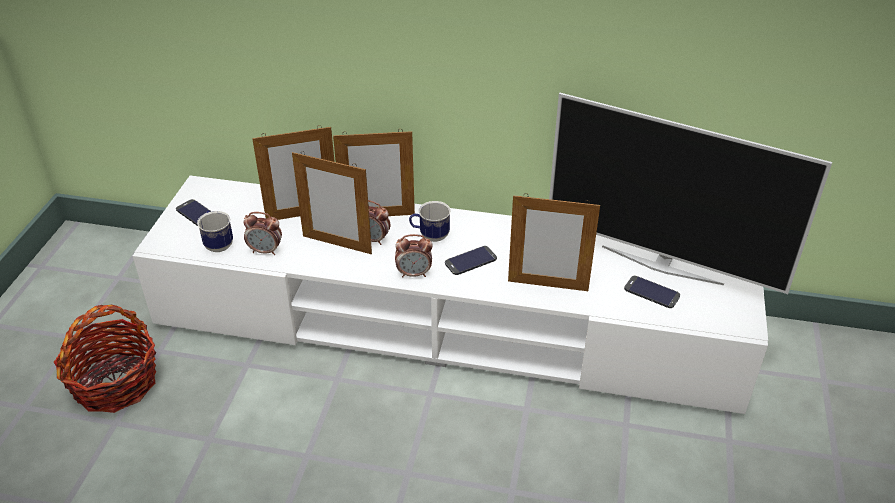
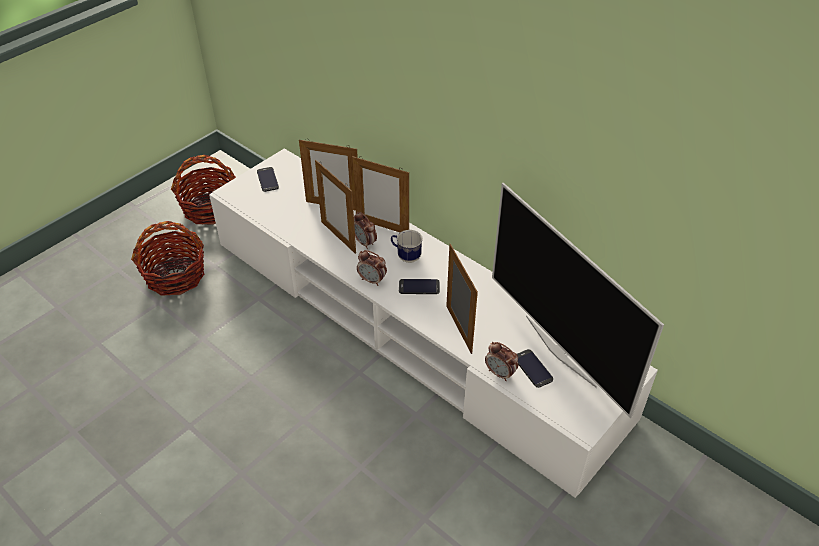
camera: 30 degrees right, 5 degrees up
mug [197,211,233,252] -> none
alarm clock [243,212,282,255] -> alarm clock moved to [485,342,518,381]
picture frame [508,193,600,291] -> picture frame turned 150 degrees counterclockwise [446,244,478,354]
none -> basket [171,155,236,225]

